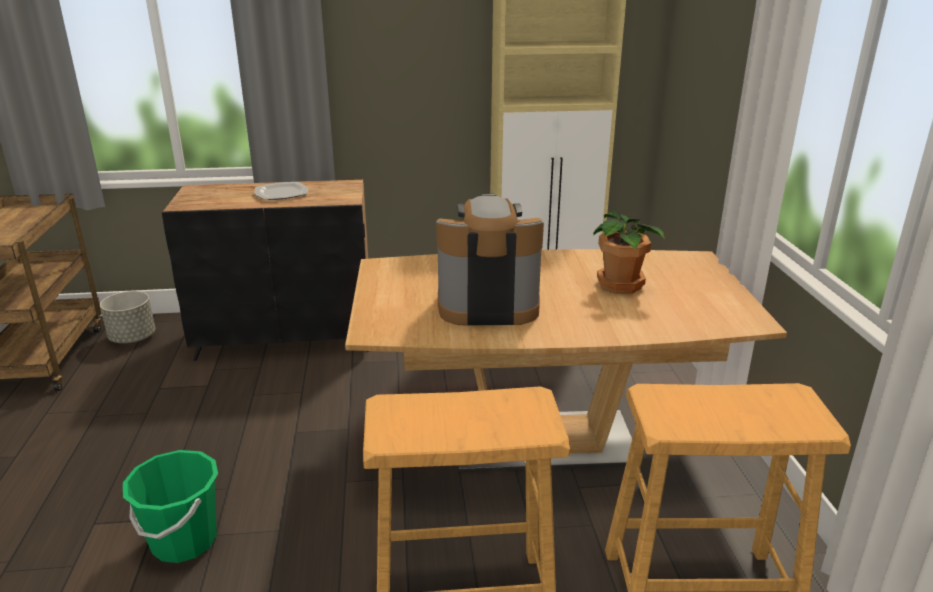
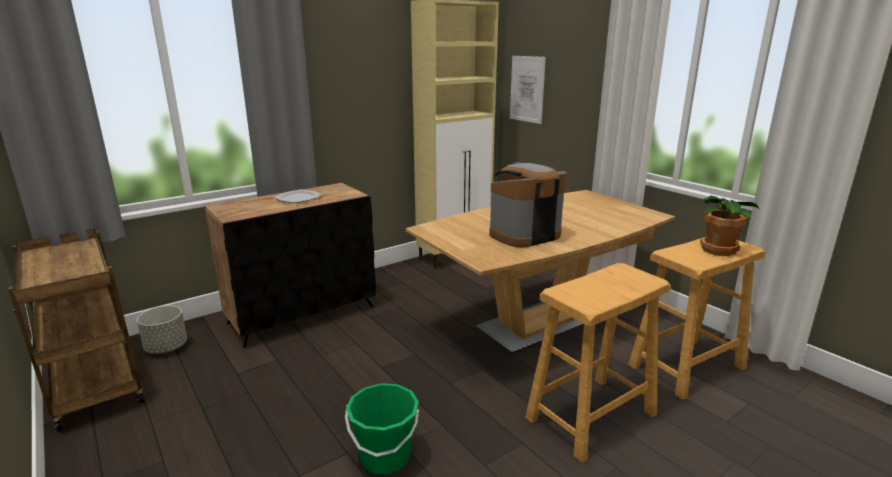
camera: 30 degrees left, 5 degrees down
potted plant [593,210,665,294] -> potted plant moved to [700,195,759,256]
none -> picture [510,56,546,124]

